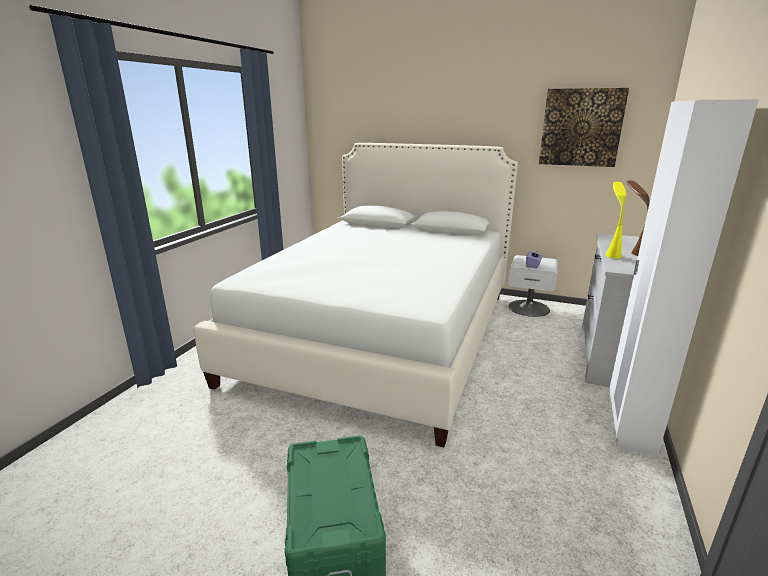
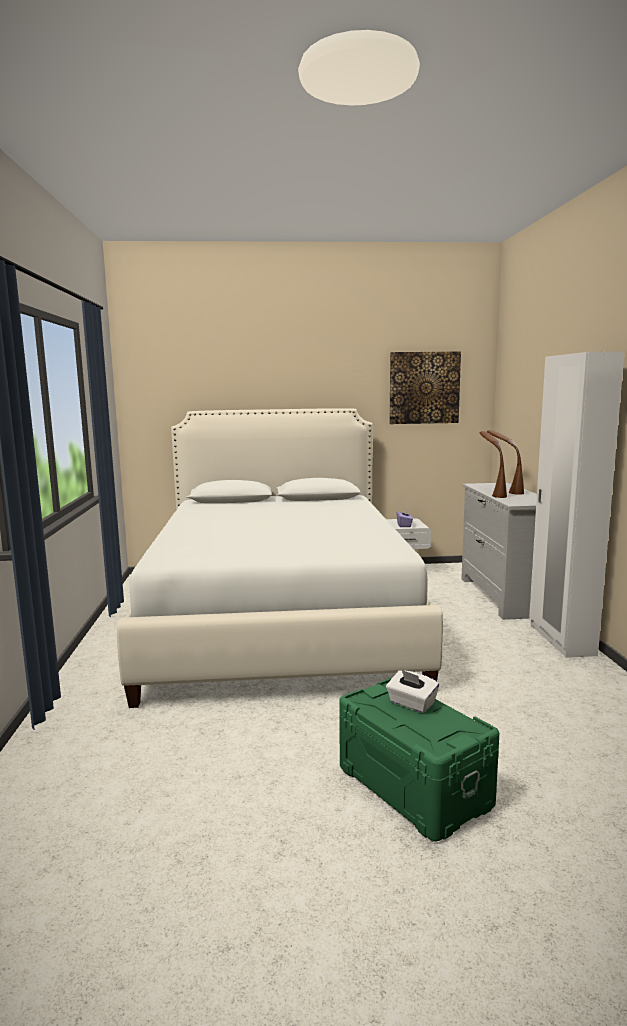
camera: 25 degrees left, 10 degrees down
yellow table lamp [606,182,626,259] -> brown table lamp [479,431,507,498]
none -> white tissue box [386,670,439,713]

